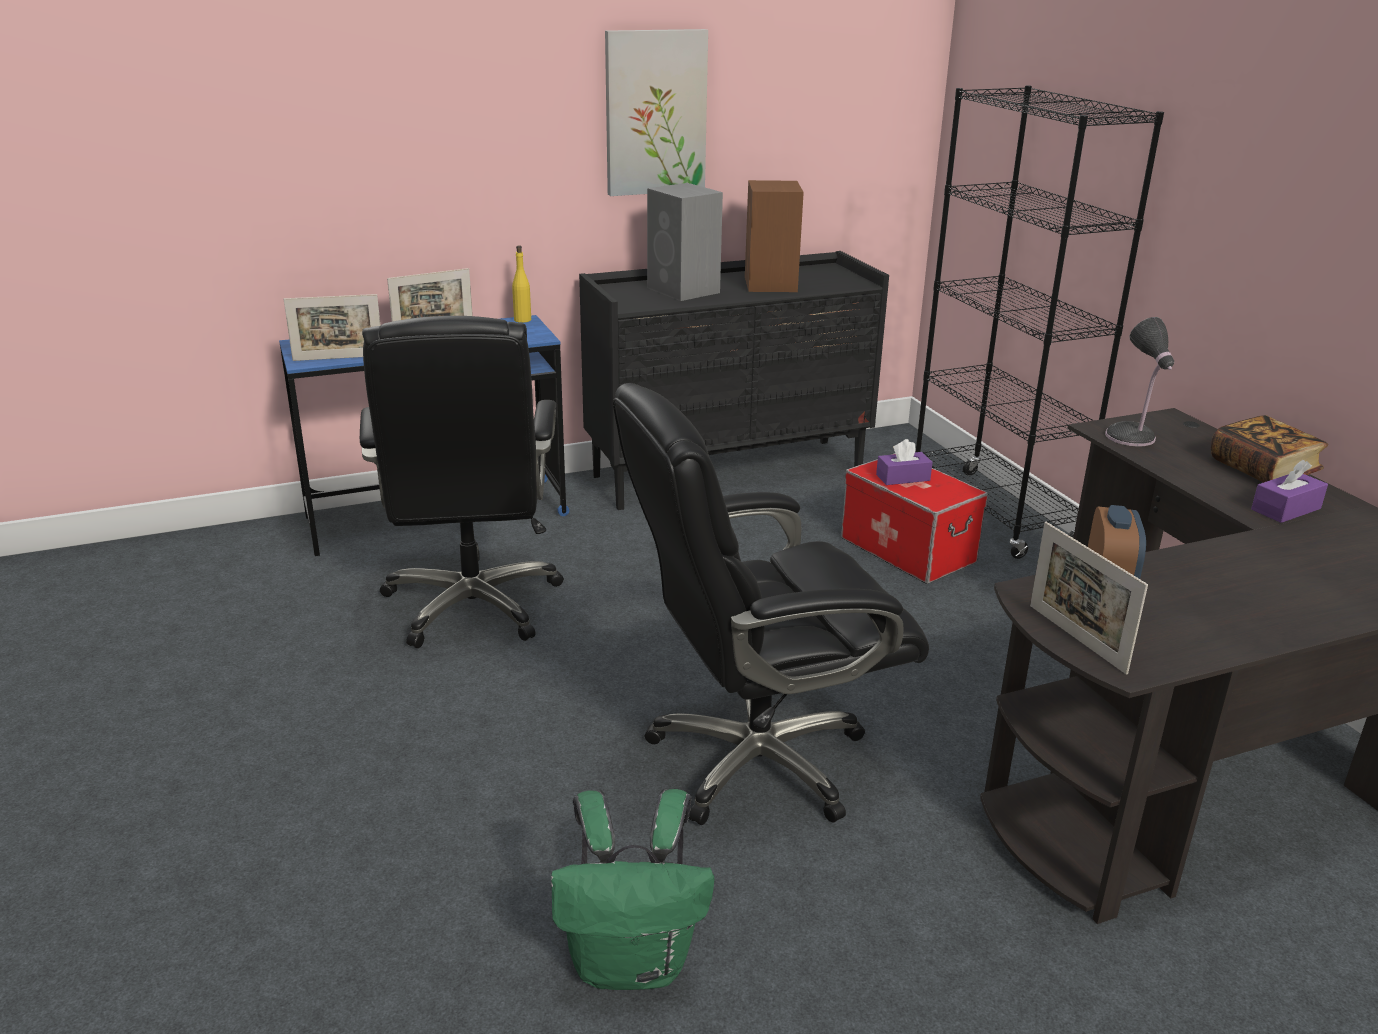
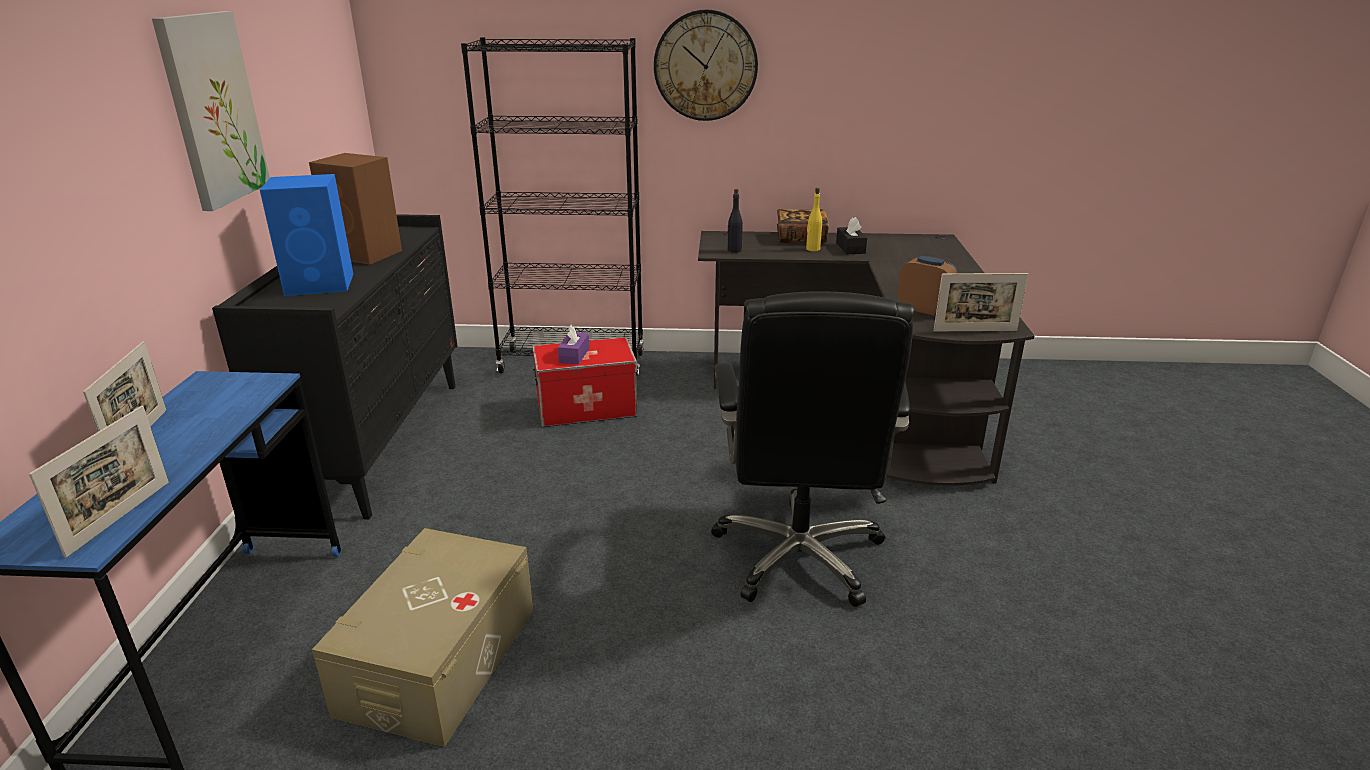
camera: 65 degrees left, 0 degrees up
black office chair [360,316,564,648] -> beige storage box [312,528,533,747]
yellow bottle [512,245,531,323] -> yellow bottle moved to [806,188,822,251]
green backpack [551,789,715,990] -> none
grey speaker [647,183,723,301] -> blue speaker [260,174,353,296]
table lamp [1105,317,1174,447] -> black bottle [727,189,743,253]
purple tissue box [1251,460,1328,523] -> black tissue box [836,217,867,254]
none -> wall clock [654,9,758,121]

